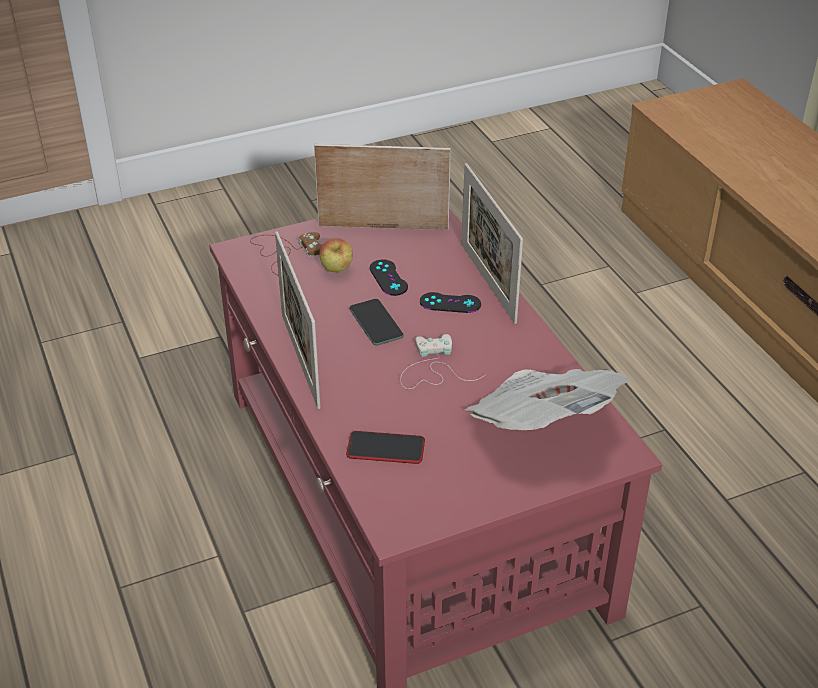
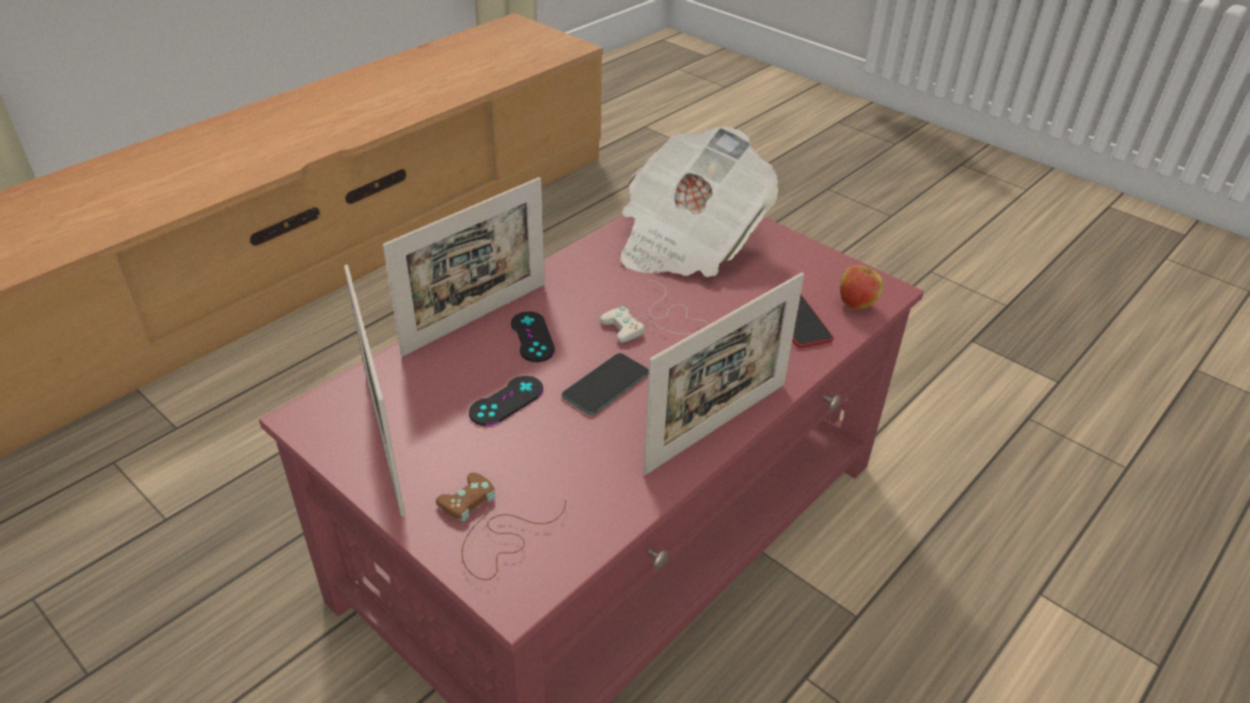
camera: 115 degrees left, 0 degrees up
apple [319,238,353,272] -> apple moved to [840,264,884,309]

